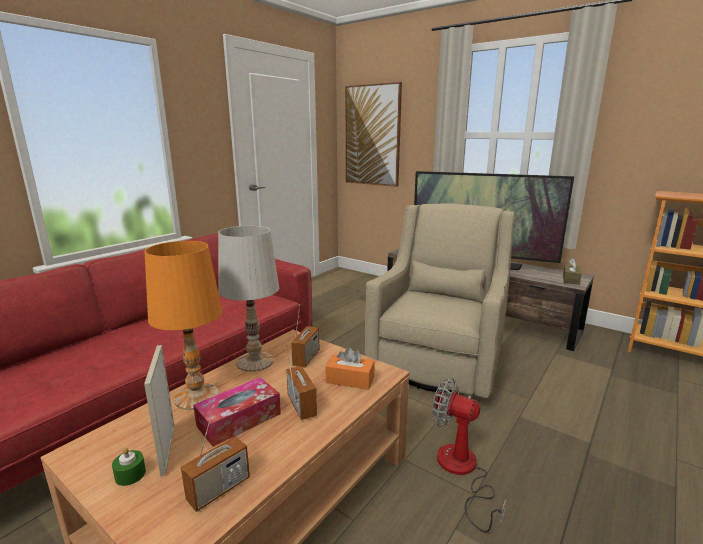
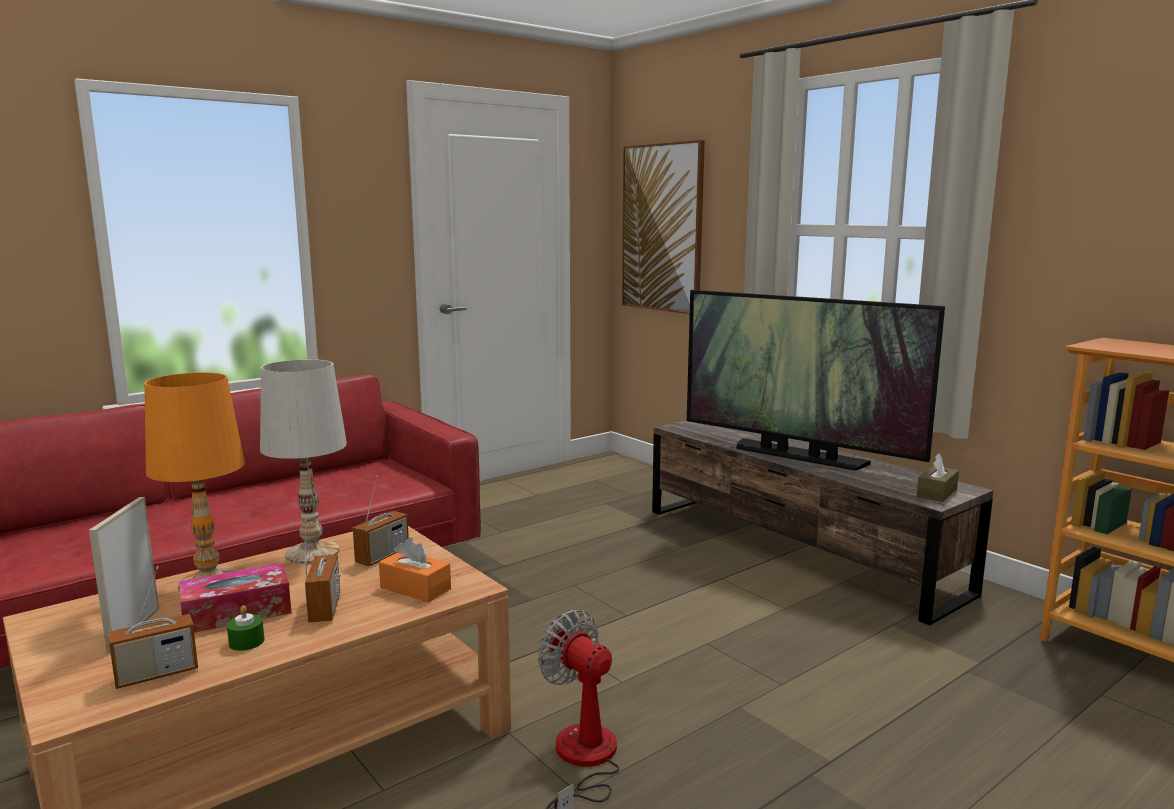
camera: 15 degrees right, 5 degrees down
green candle [112,447,146,486] -> green candle moved to [227,605,264,651]
beige armchair [365,203,515,398] -> none

